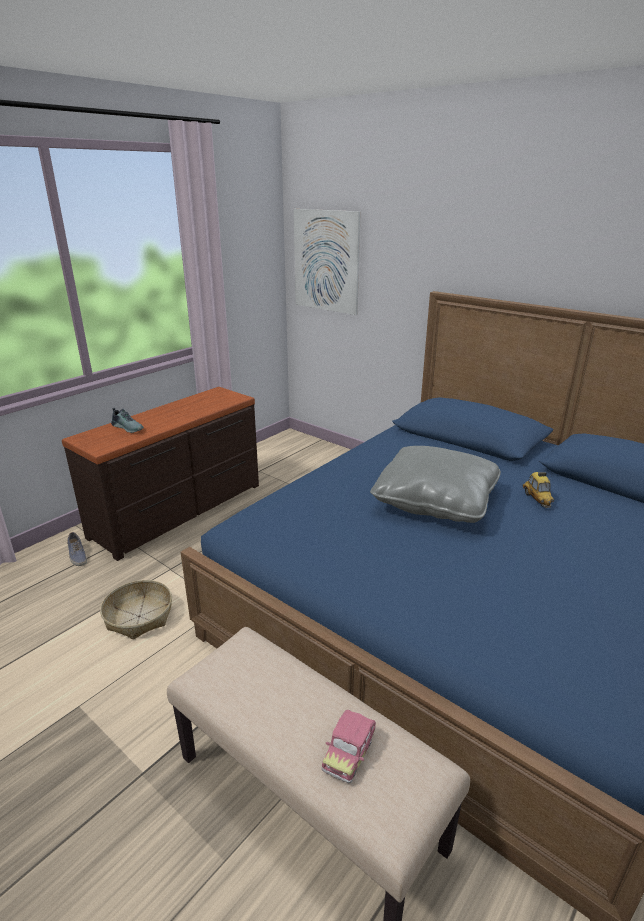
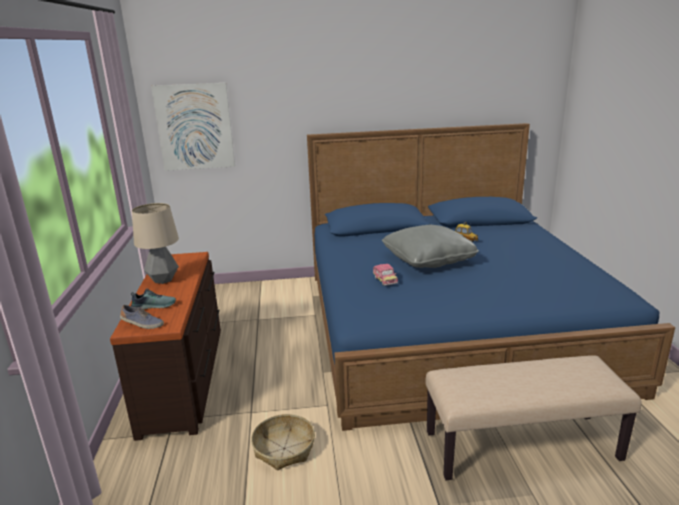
camera: 45 degrees left, 5 degrees down
shoe [67,532,87,566] -> shoe moved to [120,305,164,329]
toy car [321,710,376,783] -> toy car moved to [373,264,398,286]
none -> table lamp [132,203,179,284]

